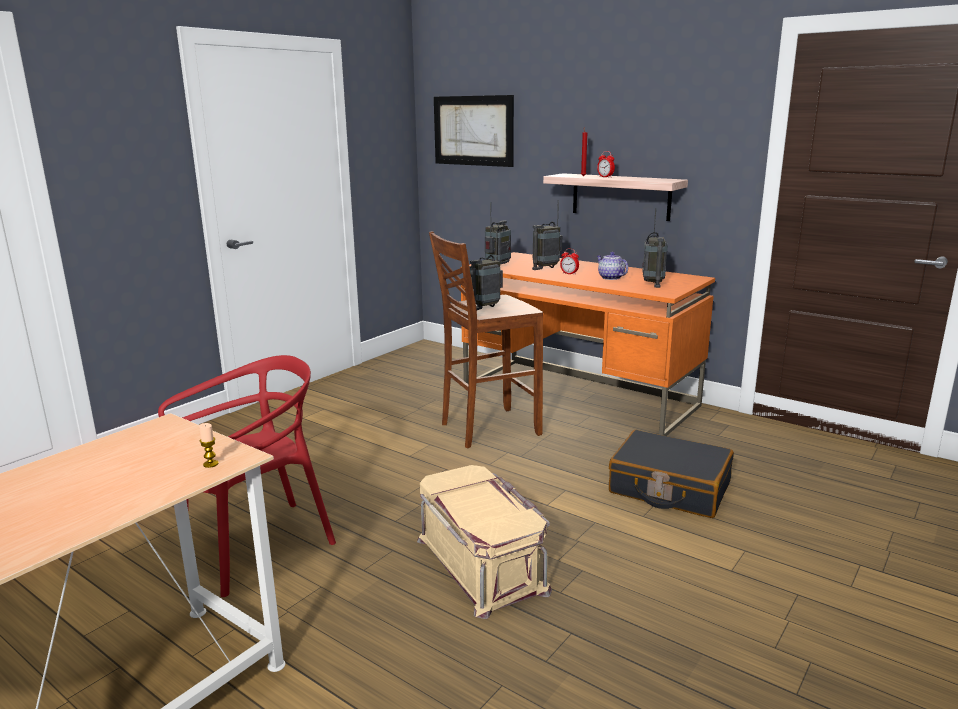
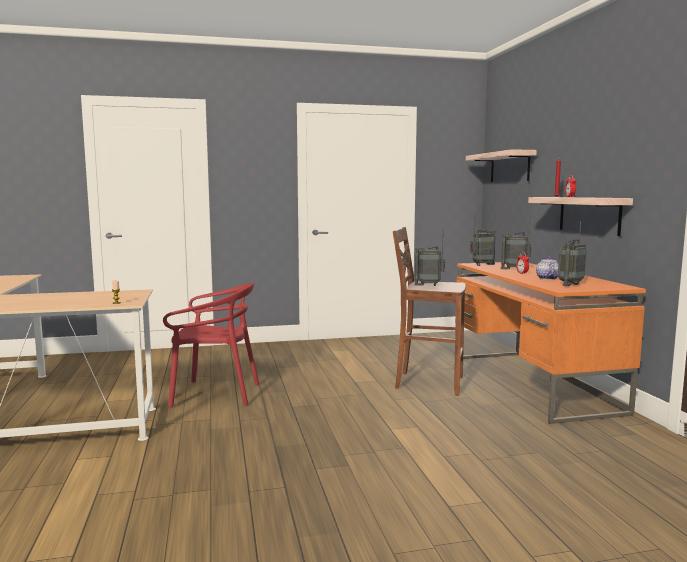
camera: 40 degrees right, 10 degrees down
beige storage box [417,465,552,619] -> none
picture [434,95,514,167] -> shelf [466,149,537,182]
black suitcase [609,430,734,518] -> none

